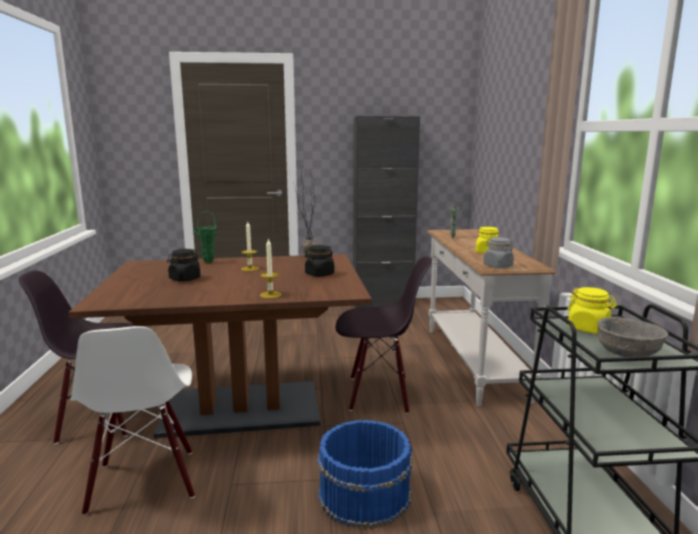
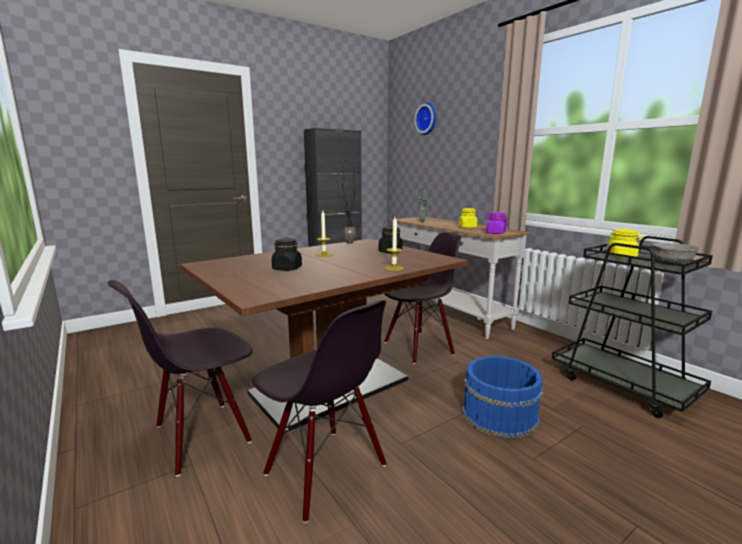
camera: 30 degrees left, 0 degrees up
white chair [71,326,195,516] -> black chair [252,300,387,523]
green vase [193,211,217,263] -> none
grey jar [483,237,514,268] -> purple jar [485,212,508,234]
none -> wall clock [414,102,437,135]

